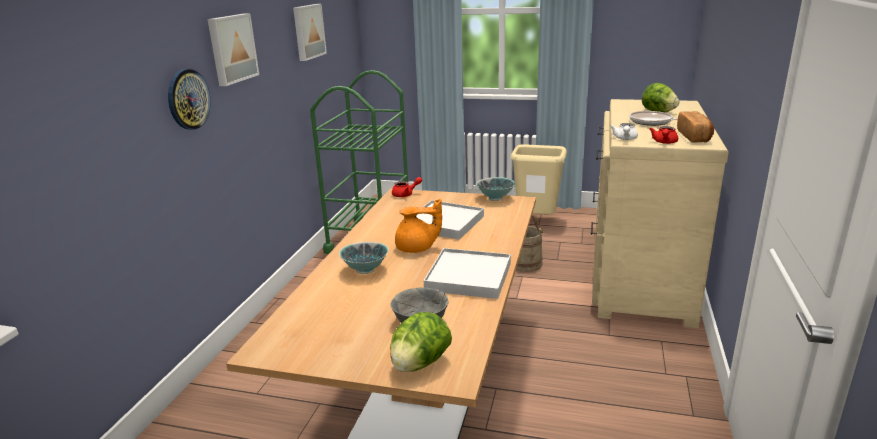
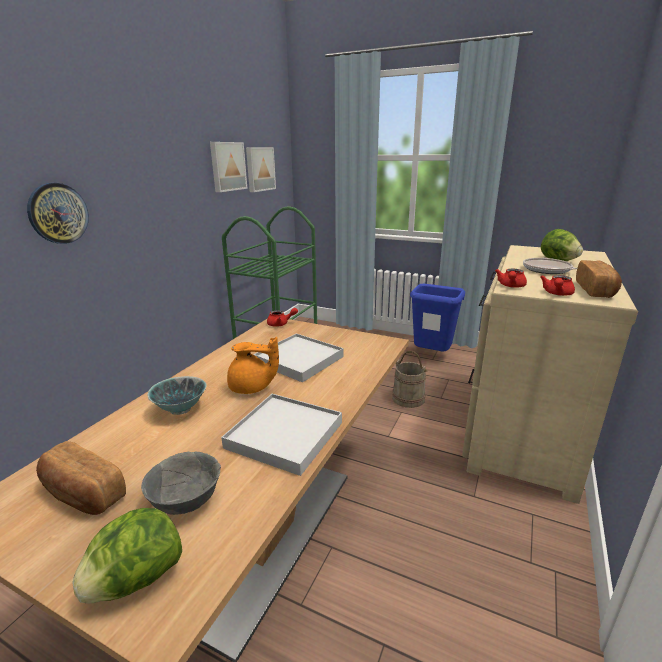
camera: 10 degrees right, 0 degrees up
picture [207,13,259,86] -> picture moved to [246,147,276,192]
bowl [476,177,515,201] -> none
beige trash can [511,144,567,215] -> blue trash can [410,284,465,351]
white teapot [610,123,638,140] -> red teapot [495,268,527,288]
none -> bread [36,441,126,515]

